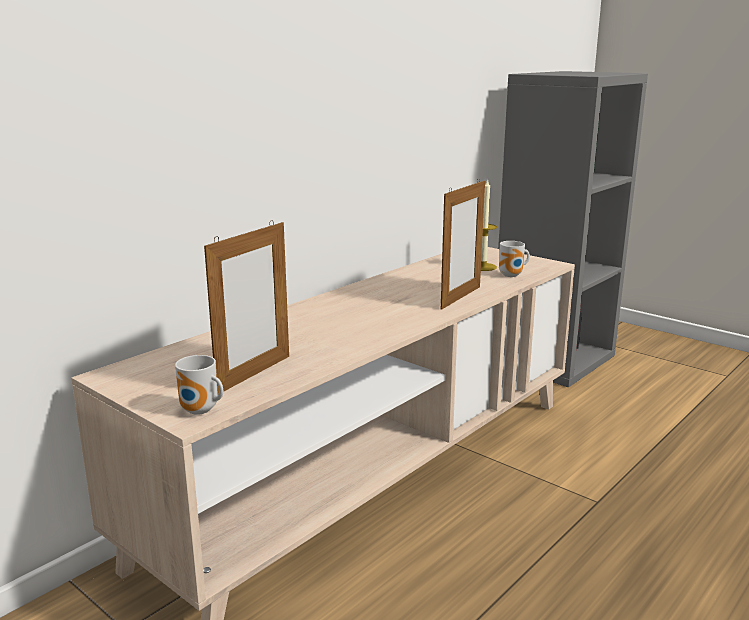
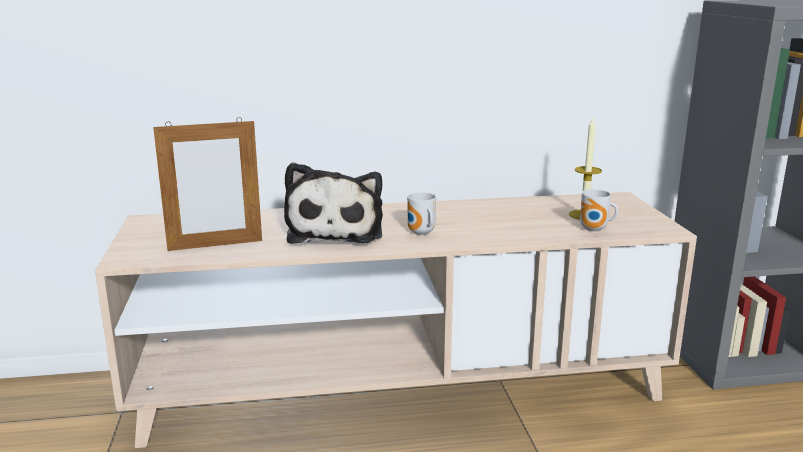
camera: 40 degrees right, 0 degrees up
mug [175,355,223,415] -> mug moved to [407,192,436,235]
picture frame [441,178,485,310] -> none
none -> plush toy [284,162,383,244]

